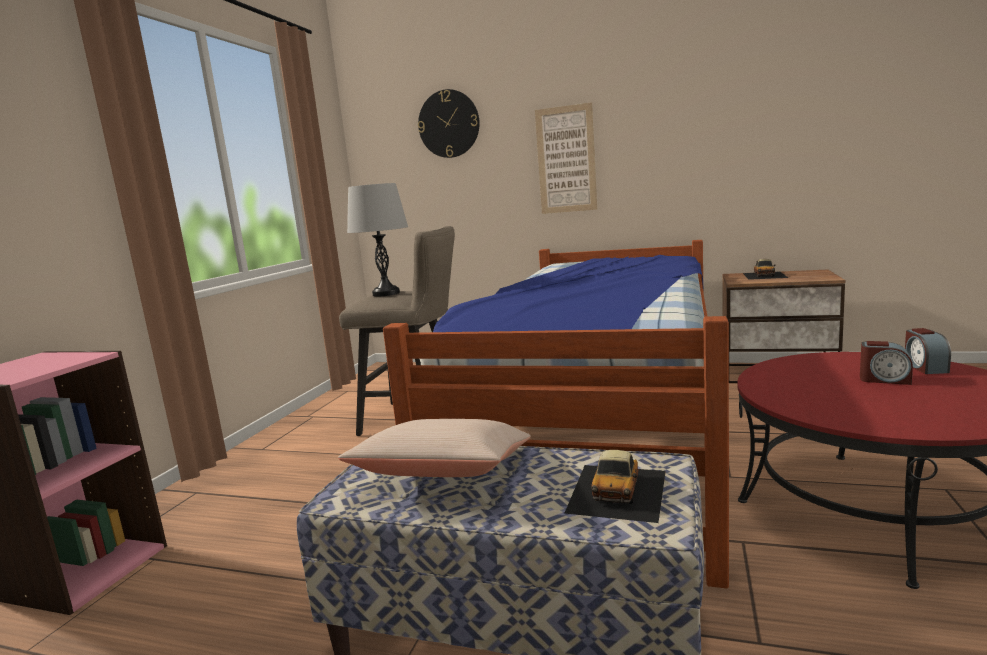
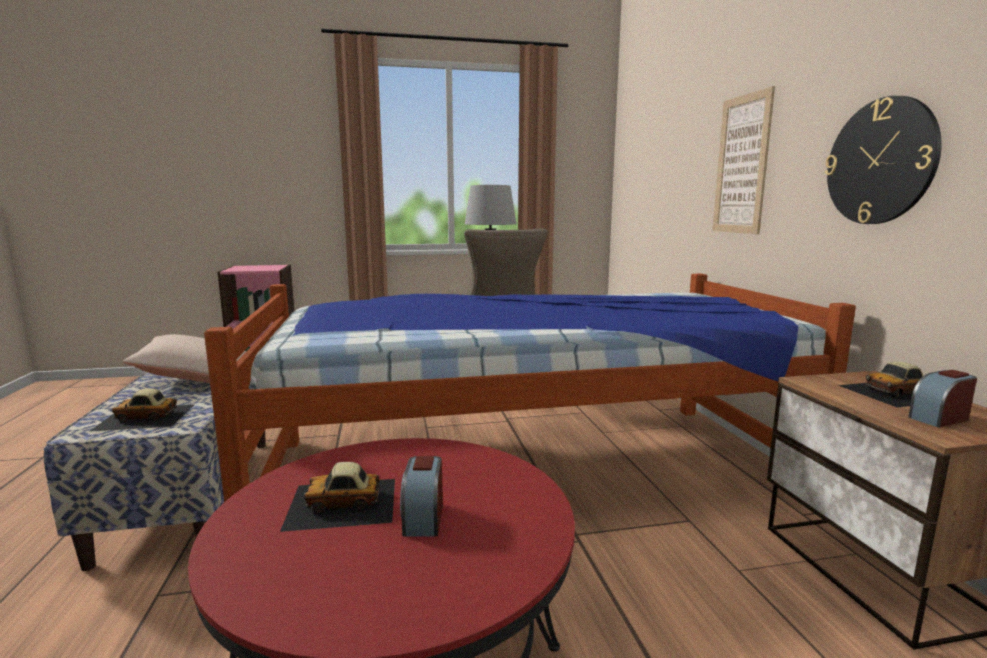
camera: 60 degrees right, 0 degrees up
wall clock [418,89,480,158] -> wall clock moved to [825,96,942,224]
alarm clock [905,328,951,374] -> alarm clock moved to [908,370,977,428]
none -> toy car [280,462,395,532]

